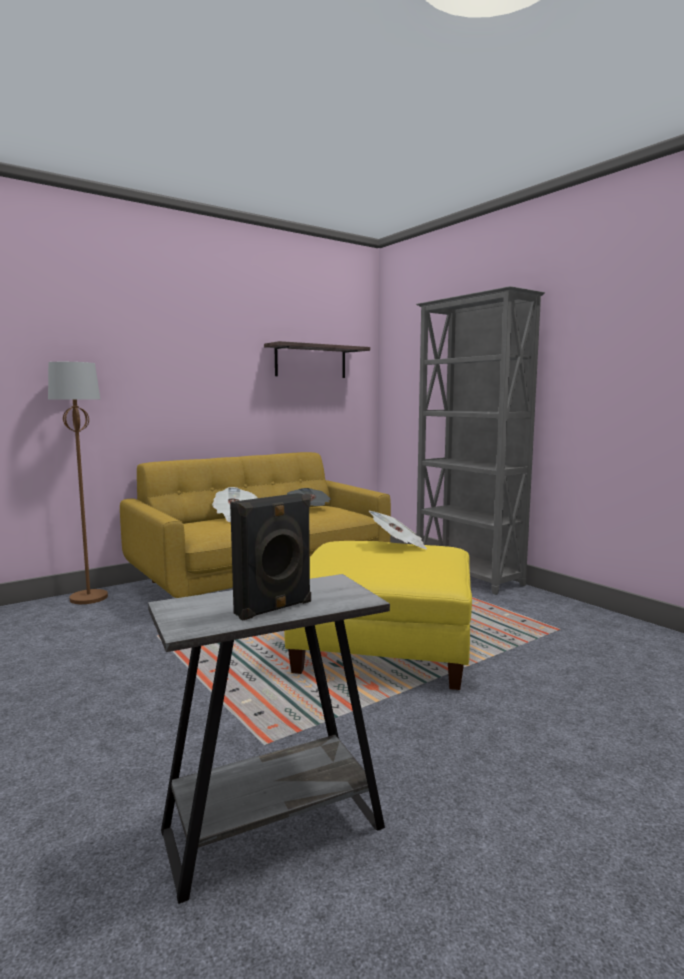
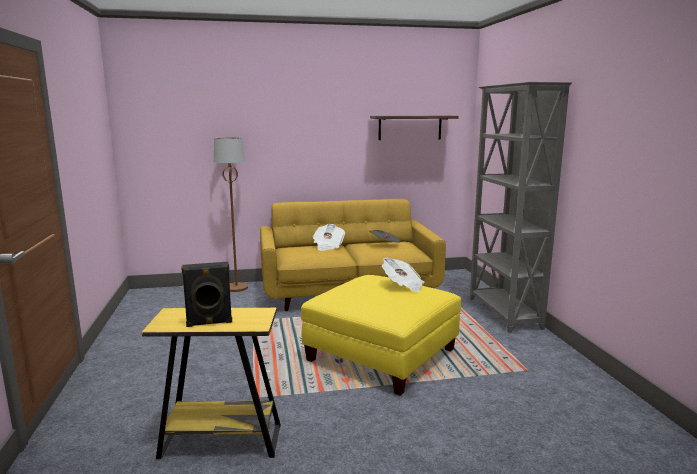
camera: 25 degrees right, 5 degrees up
grey side table [148,574,390,904] -> yellow side table [141,308,281,459]

